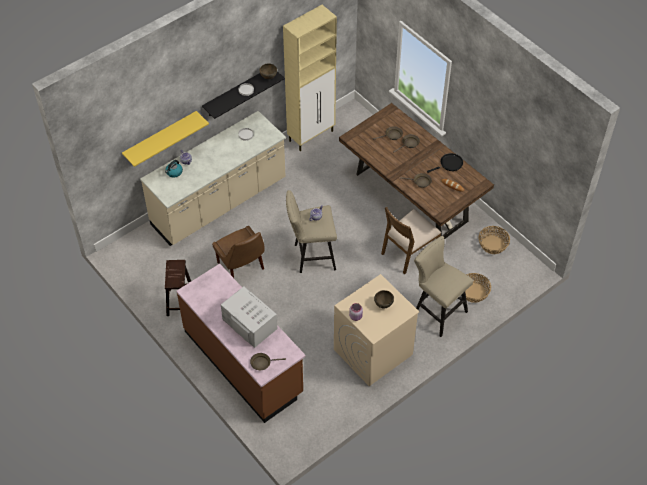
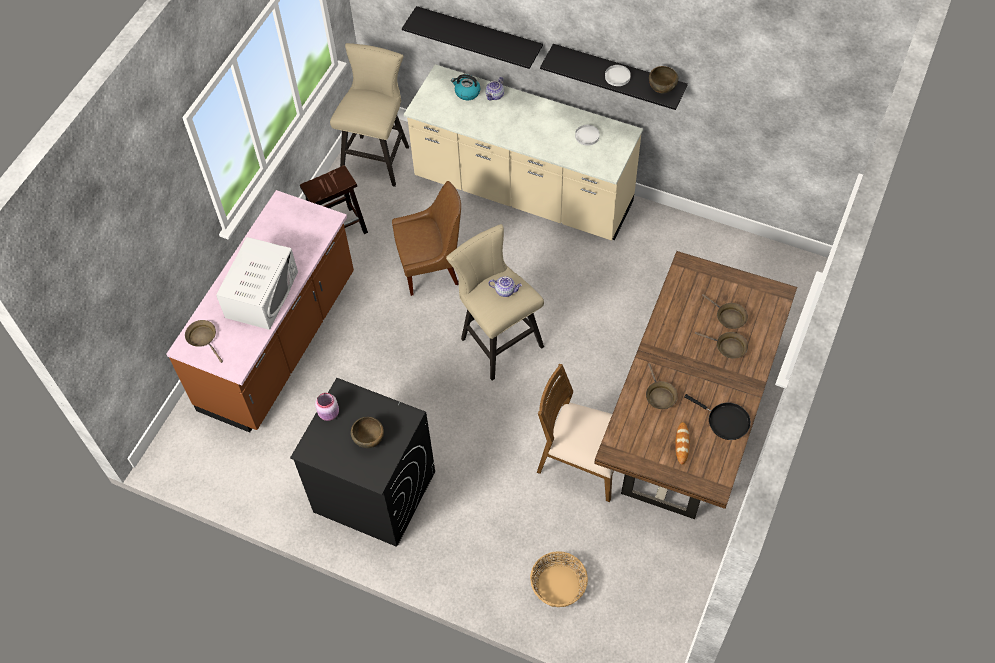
camera: 65 degrees right, 5 degrees up
yellow shelf [122,111,209,167] -> black shelf [402,6,543,69]
brown chair [212,226,265,278] -> brown chair turned 135 degrees counterclockwise [392,181,461,296]
beige cabinet [283,5,337,151] -> none
beige washing machine [334,274,419,386] -> black washing machine [290,378,435,547]
beige stool [414,236,473,337] -> beige stool moved to [330,43,409,187]
basket [479,226,510,254] -> none

